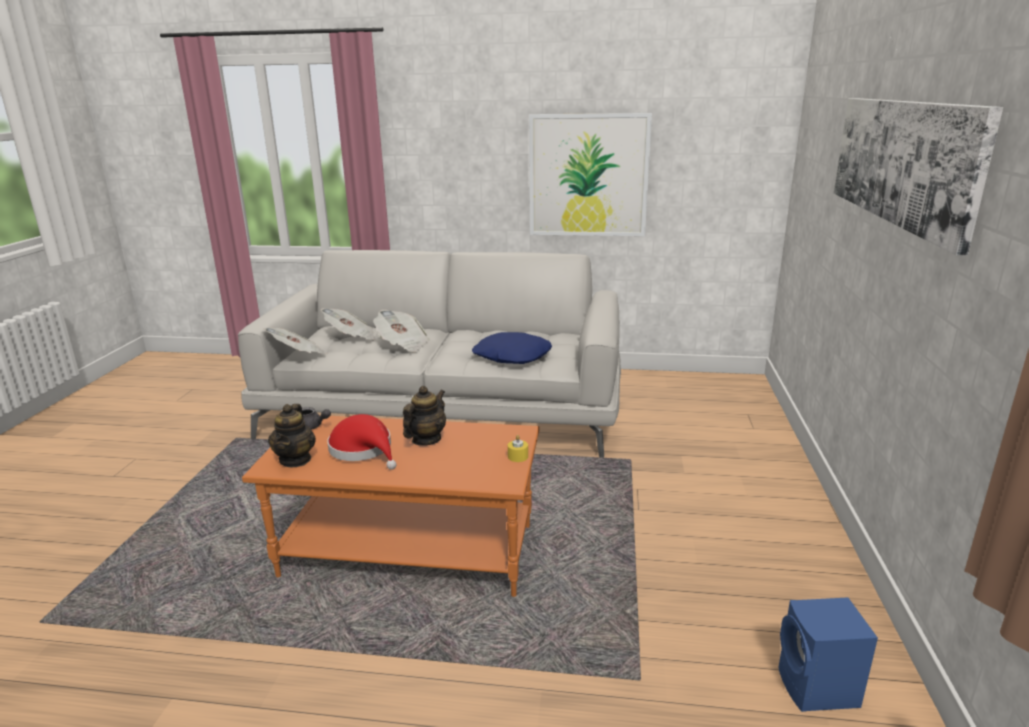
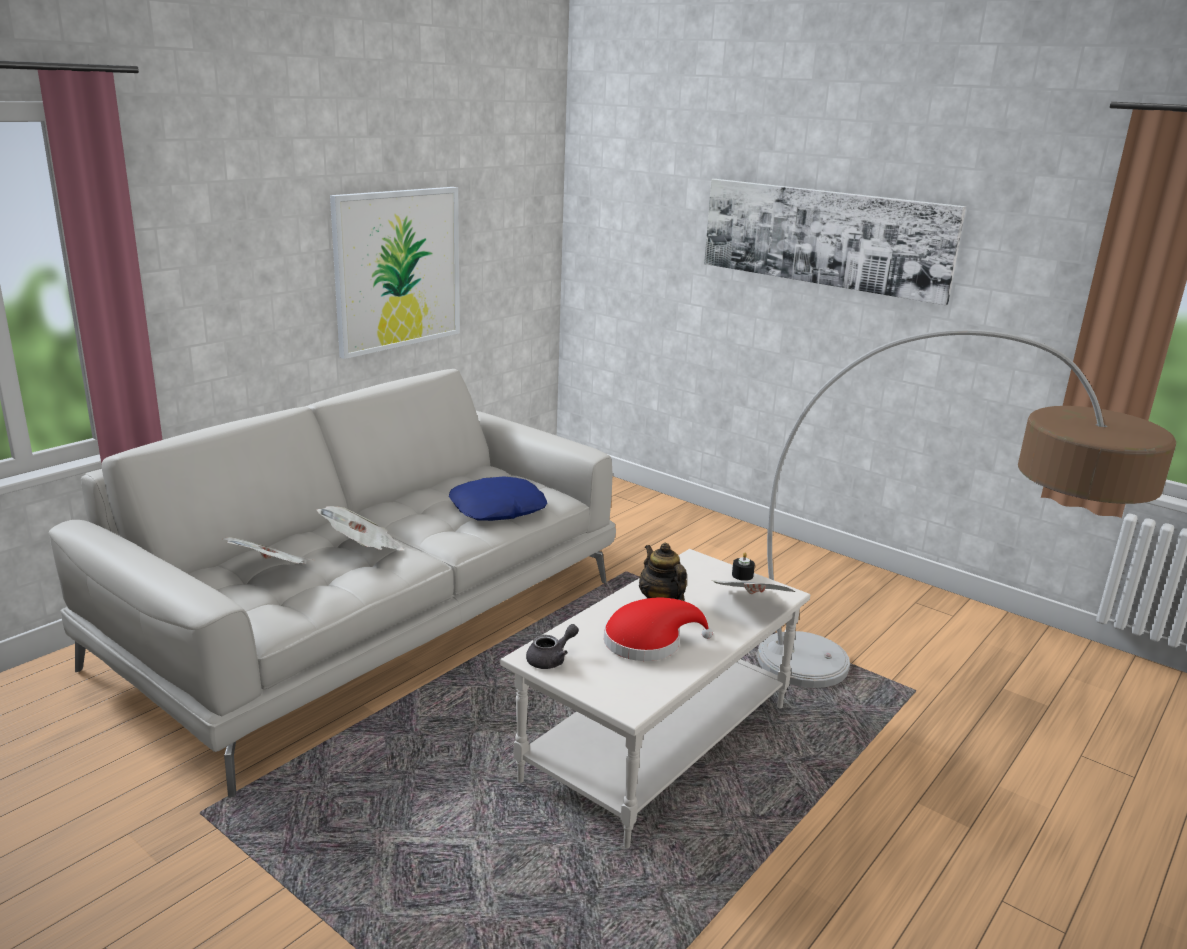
camera: 60 degrees left, 0 degrees up
orange coffee table [242,415,539,597] -> white coffee table [500,549,810,848]
newspaper [263,328,328,354] -> newspaper moved to [711,580,796,594]
teapot [268,404,316,467] -> none
yellow candle [508,435,528,462] -> black candle [732,552,755,581]
blue speaker [778,597,878,712] -> none
none -> floor lamp [757,329,1176,688]

